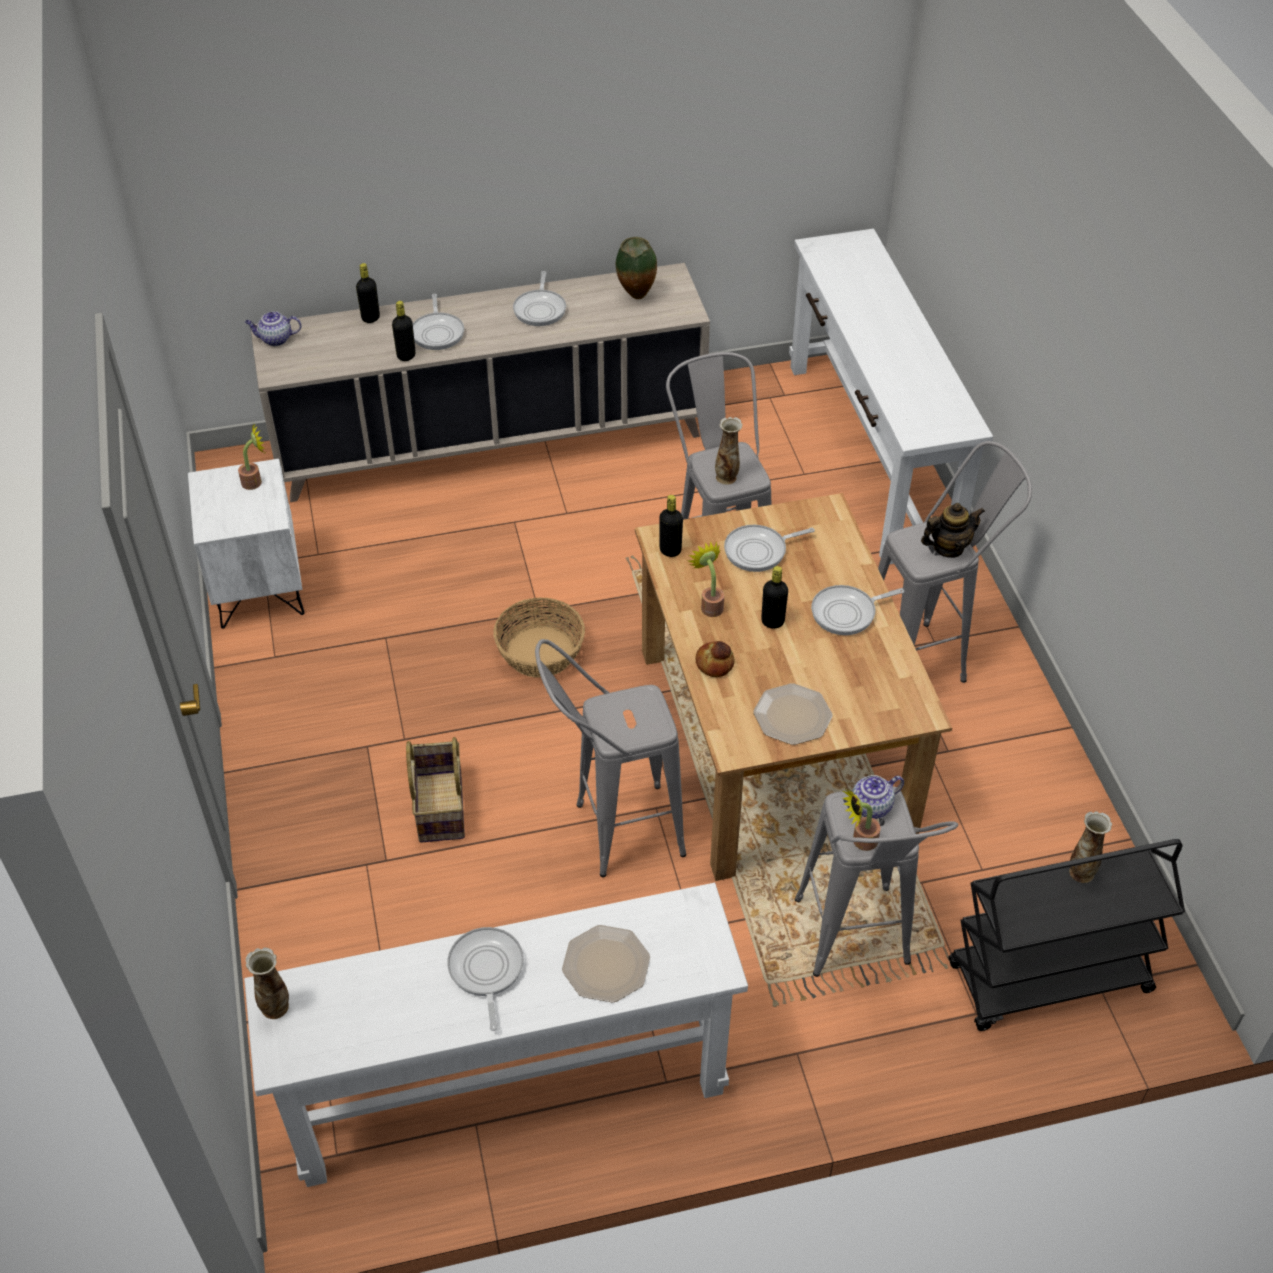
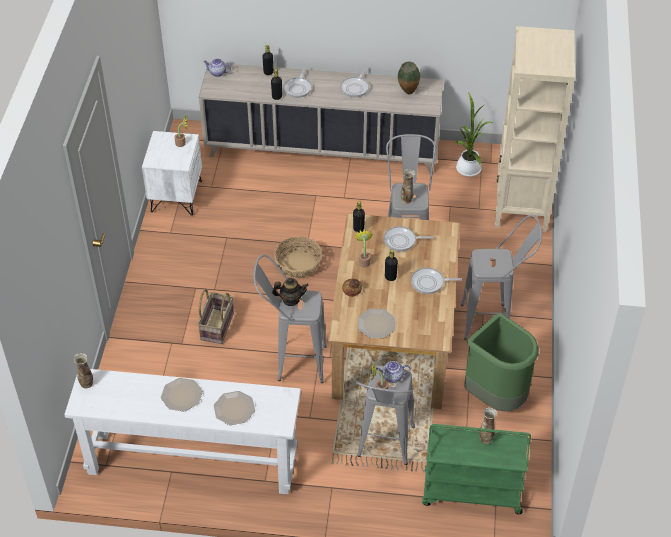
camera: 20 degrees right, 0 degrees up
frying pan [447,927,524,1031] -> plate [161,378,203,411]
white console table [789,229,993,565] -> beige bookcase [495,26,575,232]
teapot [921,503,985,558] -> teapot moved to [272,278,309,306]
black cart [948,839,1185,1031] -> green cart [422,424,531,514]
none -> potted plant [456,92,494,177]
none -> green trash can [464,313,539,412]

